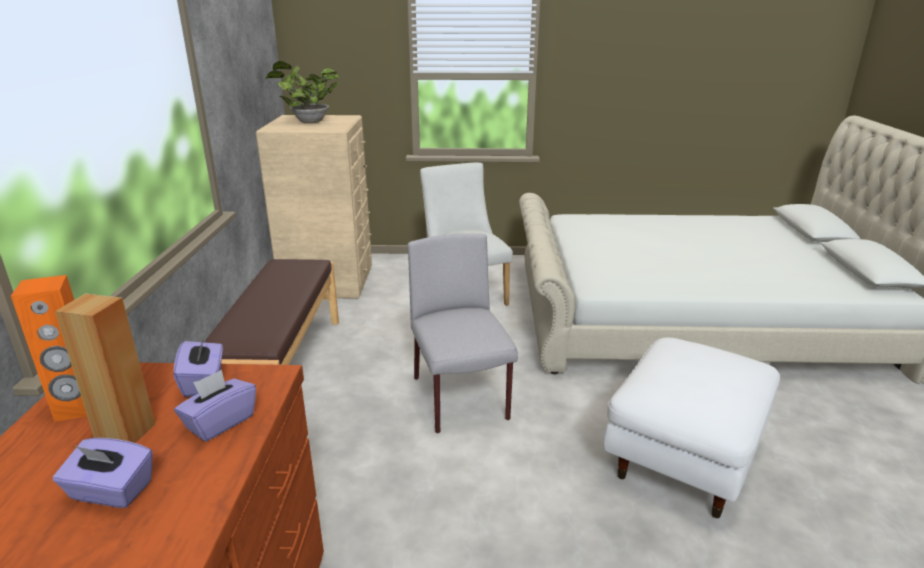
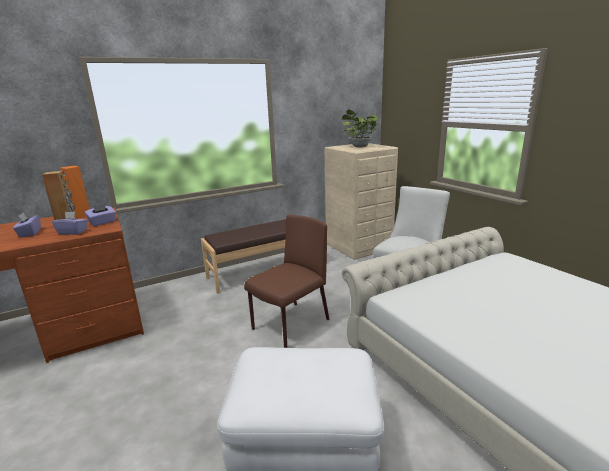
camera: 60 degrees right, 5 degrees down
grey chair [408,234,518,434] -> brown chair [244,215,329,348]

